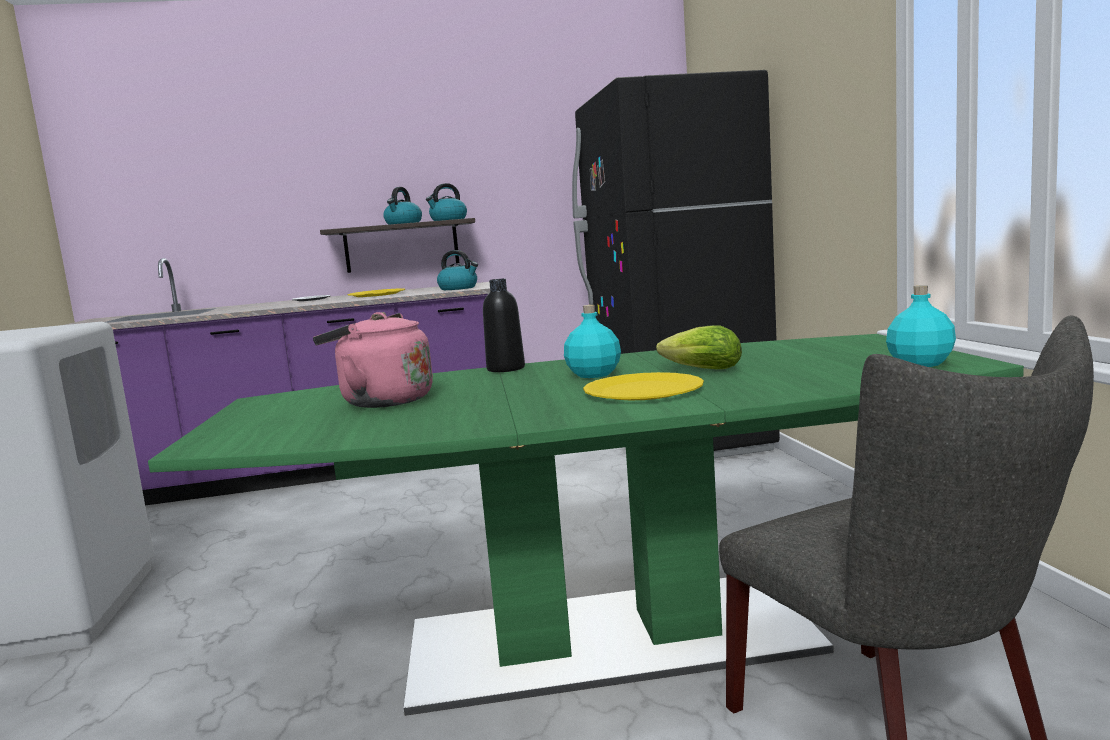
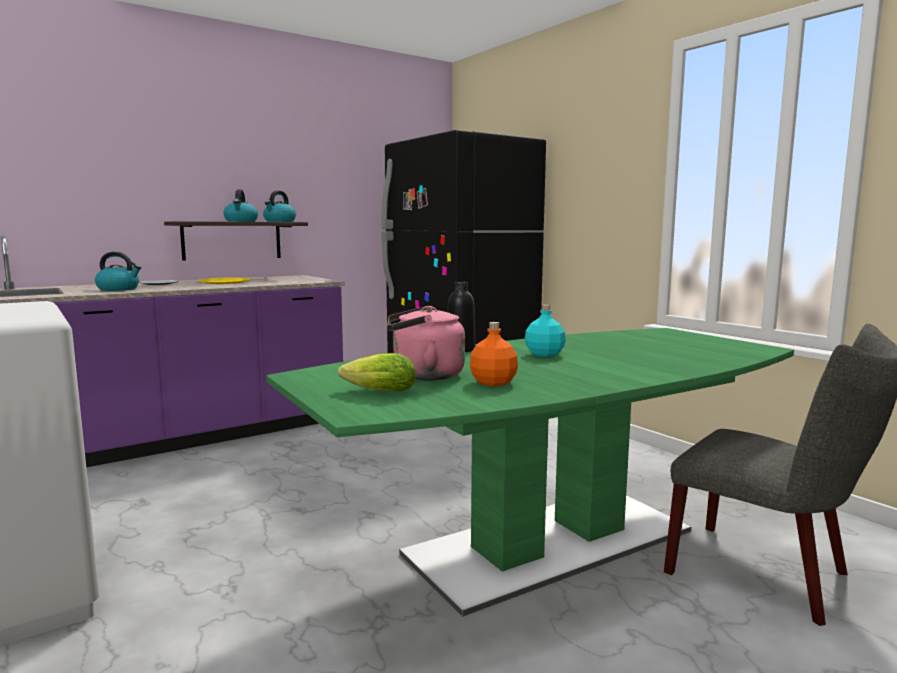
camera: 25 degrees left, 0 degrees up
kettle [437,250,478,290] -> kettle moved to [95,252,141,291]
yellow plate [583,372,704,400] -> none
lettuce [656,325,742,369] -> lettuce moved to [338,353,416,391]
turquoise bottle [886,285,956,367] -> none
none -> orange bottle [470,322,518,386]

